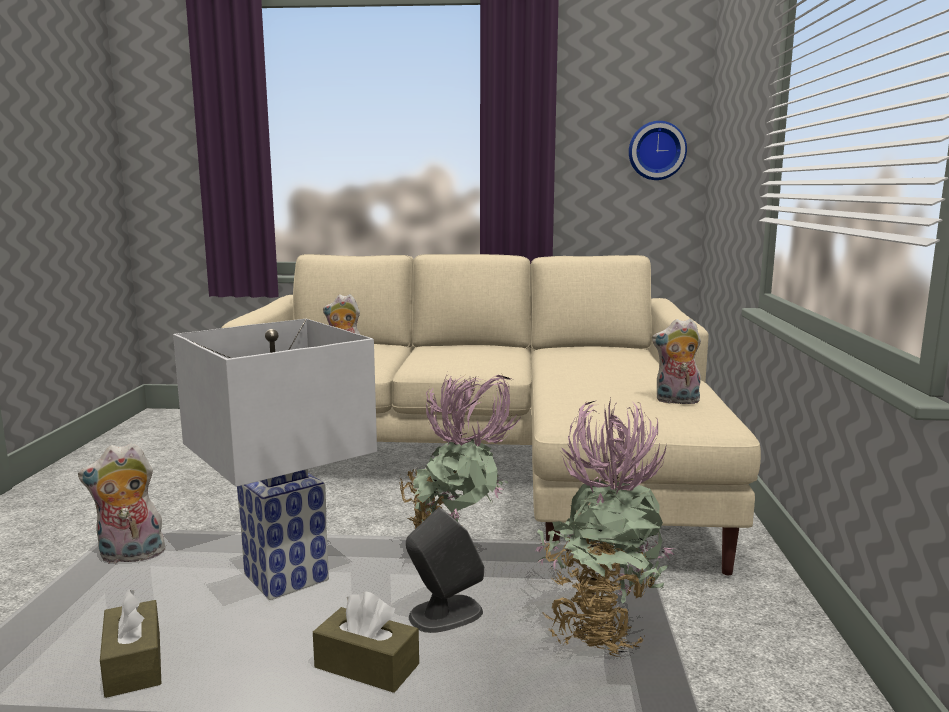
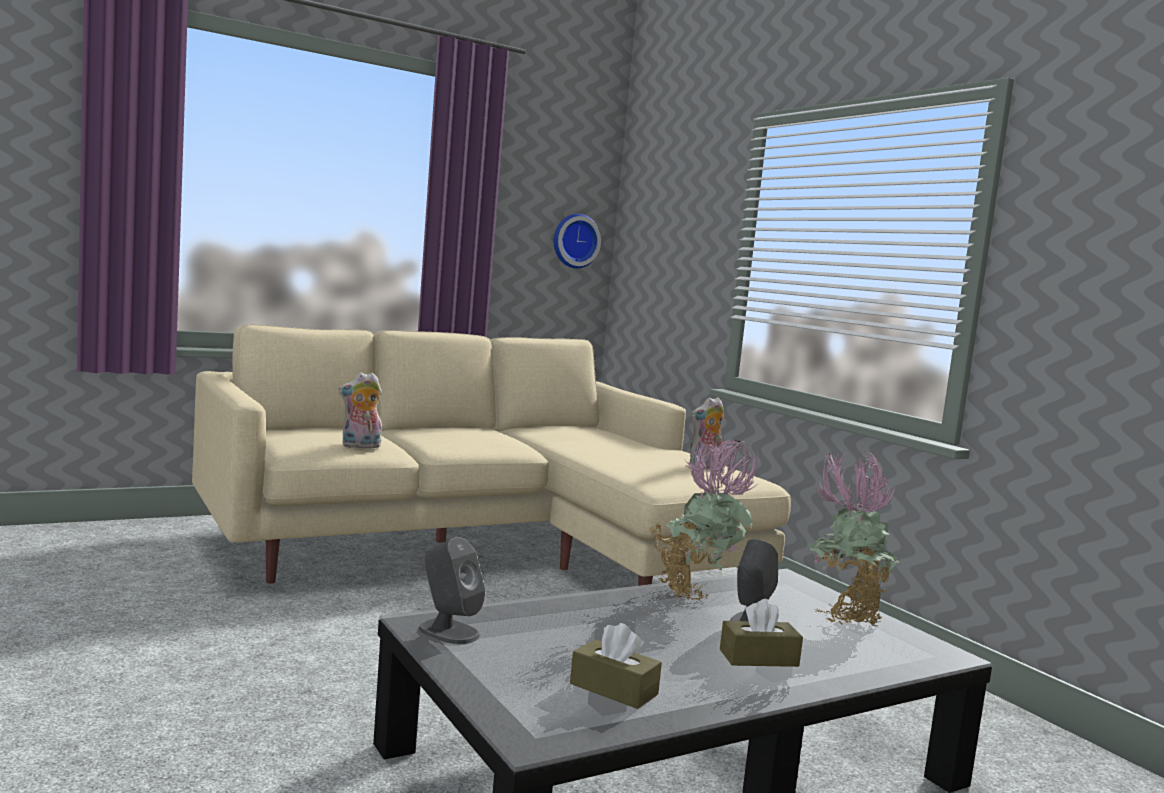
camera: 35 degrees left, 5 degrees down
plush toy [78,443,169,564] -> grey speaker [418,537,486,644]
white table lamp [173,319,377,600] -> none

